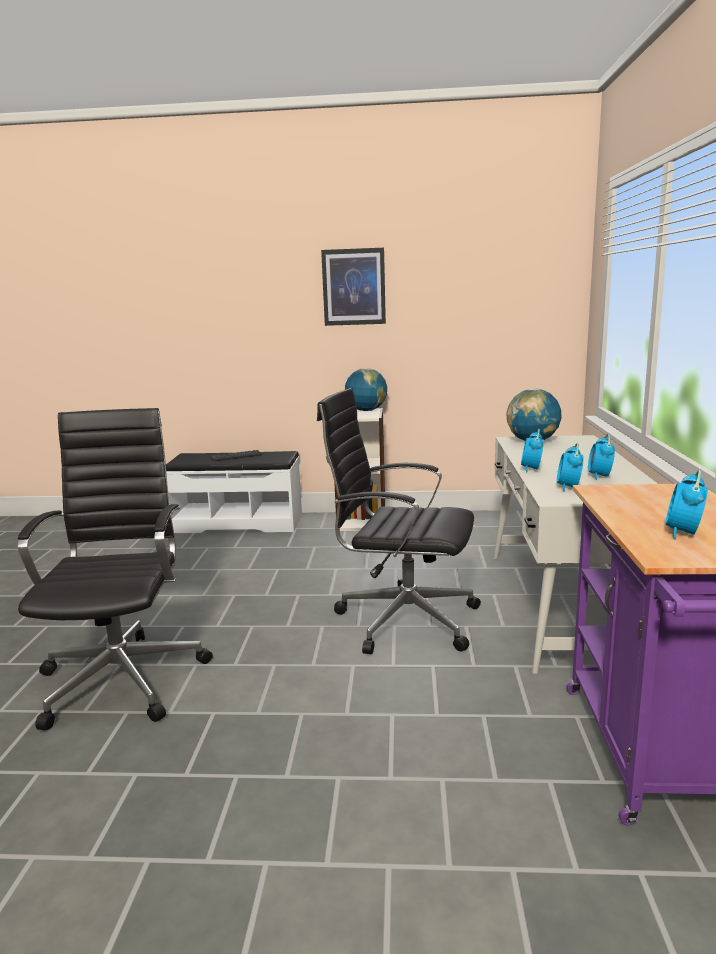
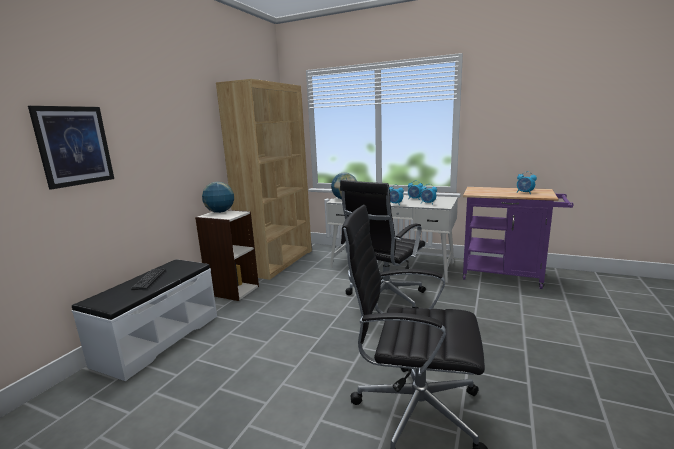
camera: 70 degrees left, 0 degrees up
picture [321,248,386,326] -> picture moved to [28,106,114,190]
none -> brown bookcase [216,79,312,280]

